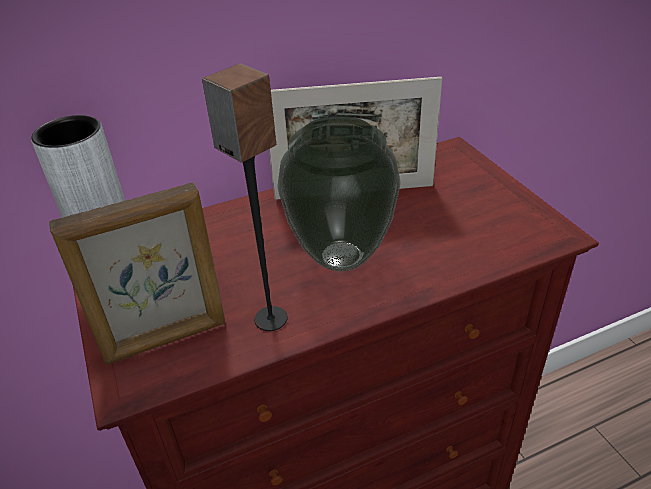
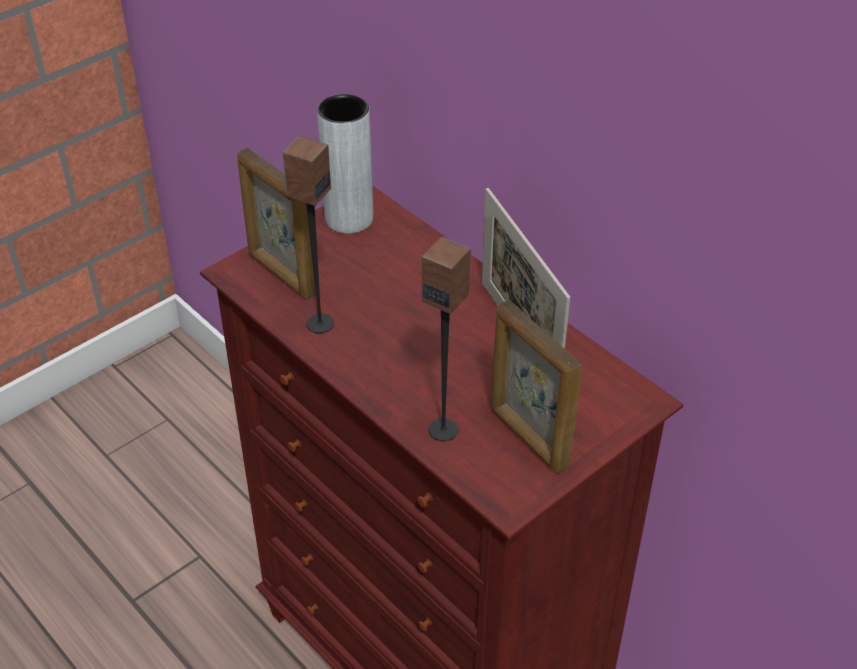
camera: 70 degrees right, 5 degrees up
vase [277,116,401,271] -> none
none -> speaker [422,237,471,441]
none -> picture frame [491,299,582,474]

